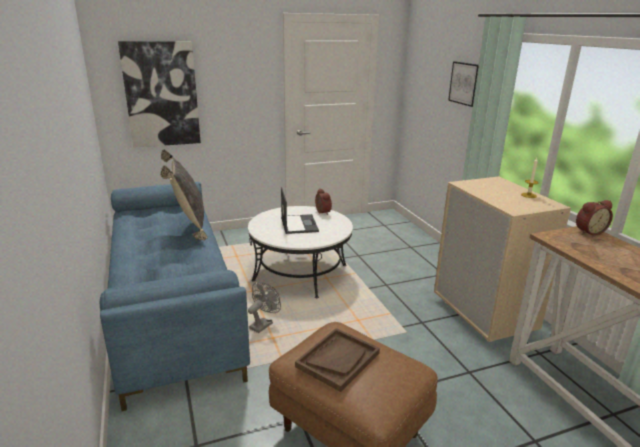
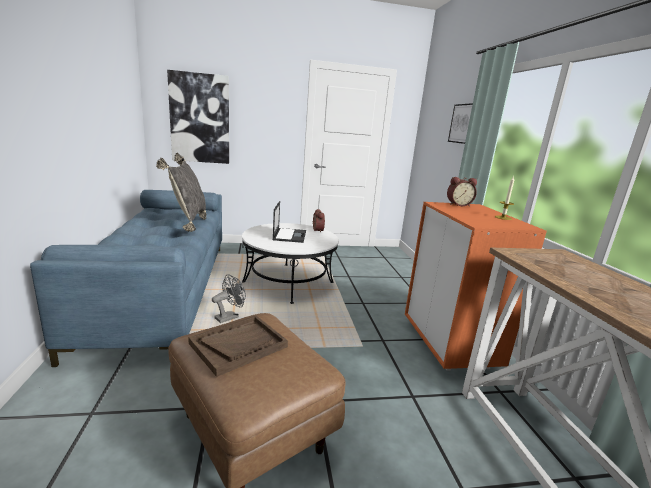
camera: 10 degrees right, 5 degrees down
beige cabinet [434,176,571,342] -> orange cabinet [405,202,547,371]
alarm clock [576,200,613,235] -> alarm clock moved to [447,177,477,206]

